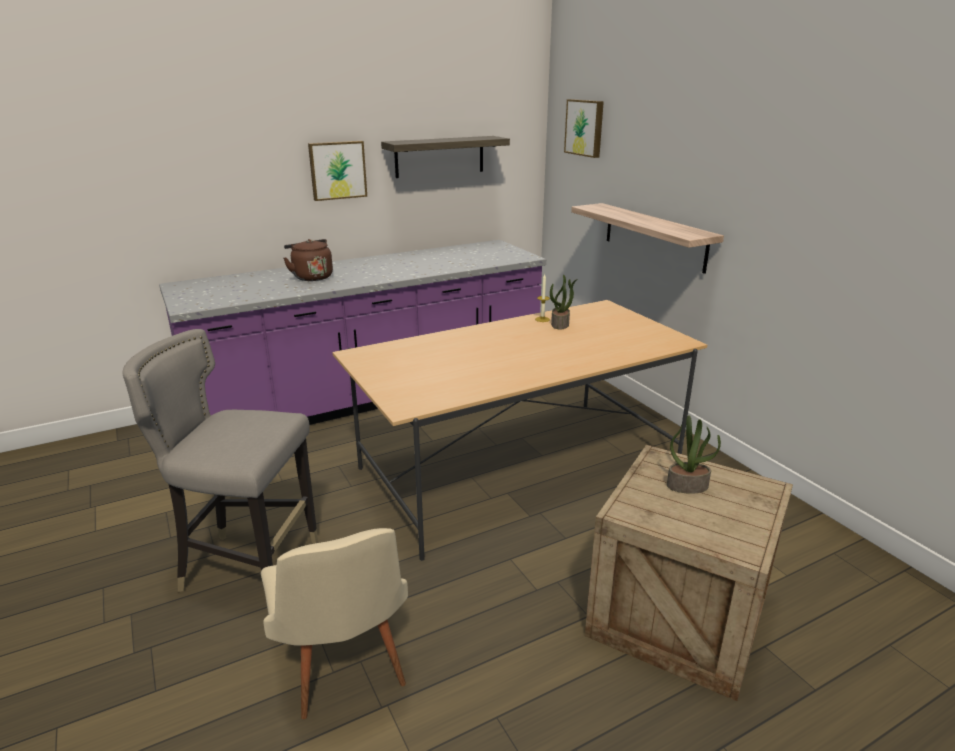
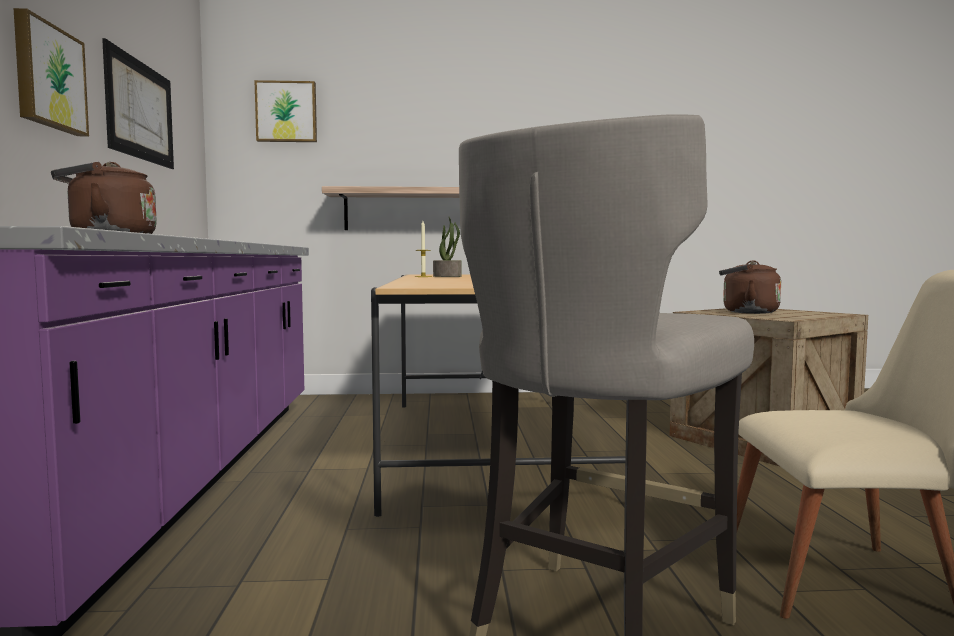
camera: 65 degrees left, 20 degrees down
shelf [381,136,510,178] -> picture [102,38,174,169]
potted plant [667,415,721,494] -> brown kettle [719,260,781,314]

